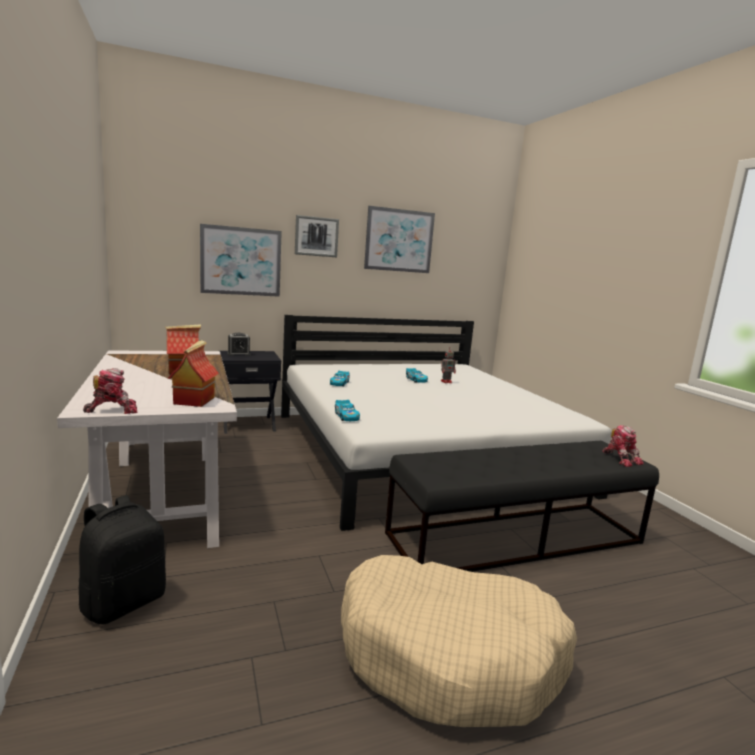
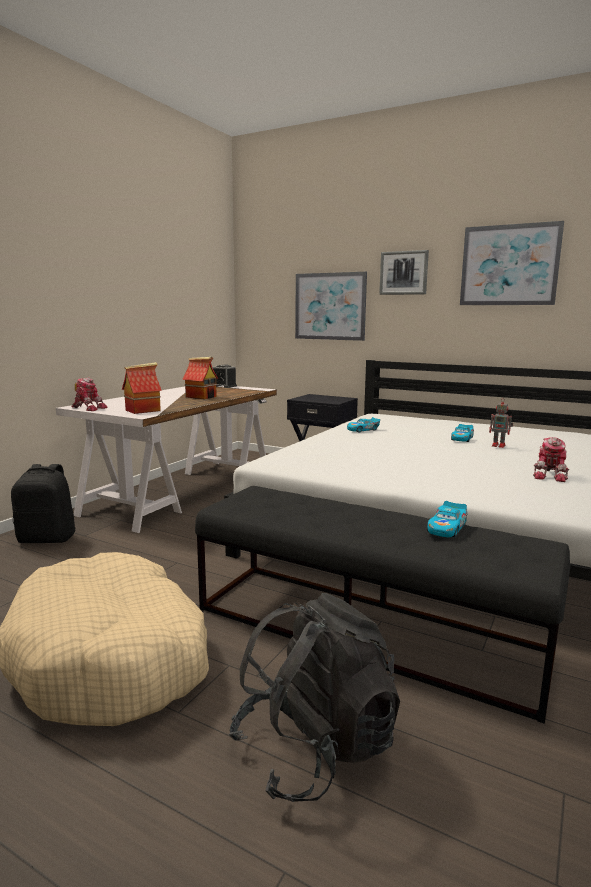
camera: 50 degrees right, 0 degrees up
alarm clock [227,333,251,356] -> alarm clock moved to [212,364,237,388]
toy car [335,400,360,421] -> toy car moved to [427,501,467,538]
toy robot [602,425,644,467] -> toy robot moved to [533,437,569,482]
none -> black backpack [228,593,400,802]

